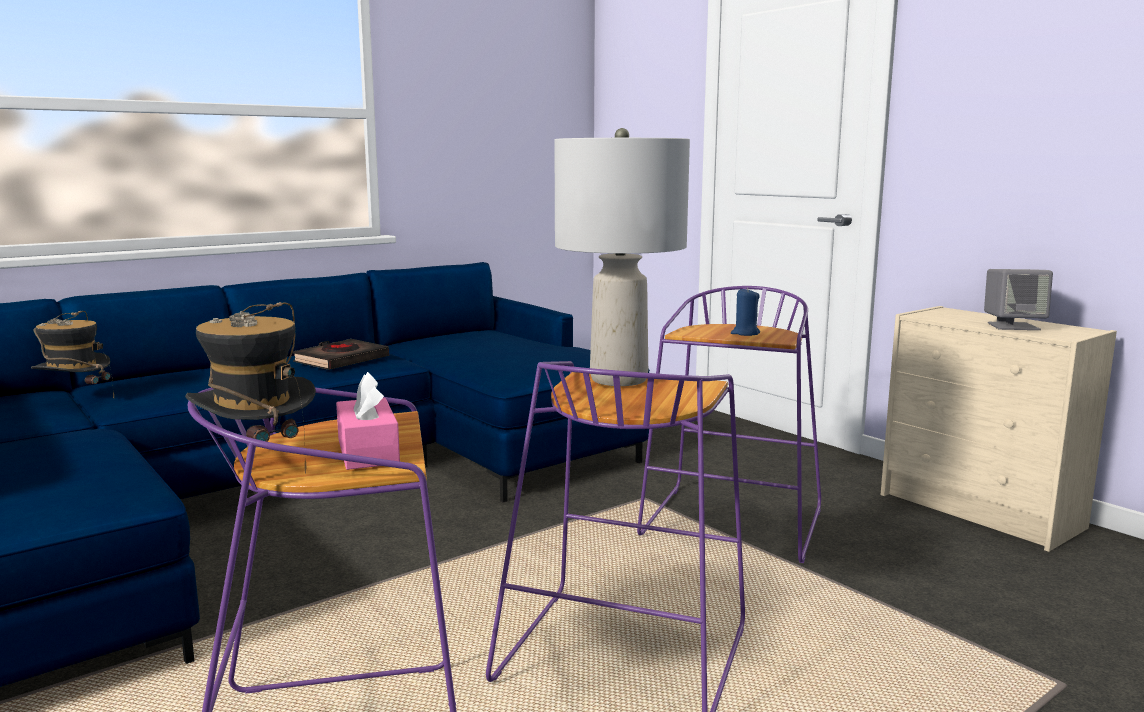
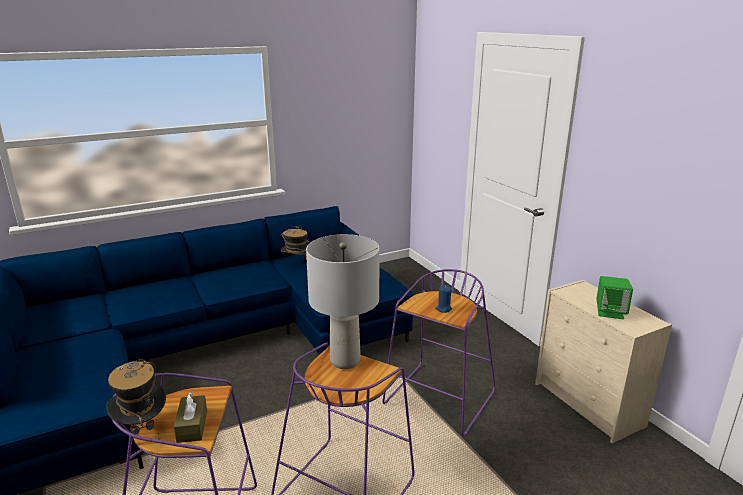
camera: 10 degrees right, 10 degrees up
hat [31,311,114,398] -> hat moved to [281,225,309,260]
black book [293,339,389,370] -> none
pink tissue box [336,372,400,470] -> brown tissue box [174,392,207,443]
grey speaker [984,269,1053,330] -> green speaker [596,276,633,319]

